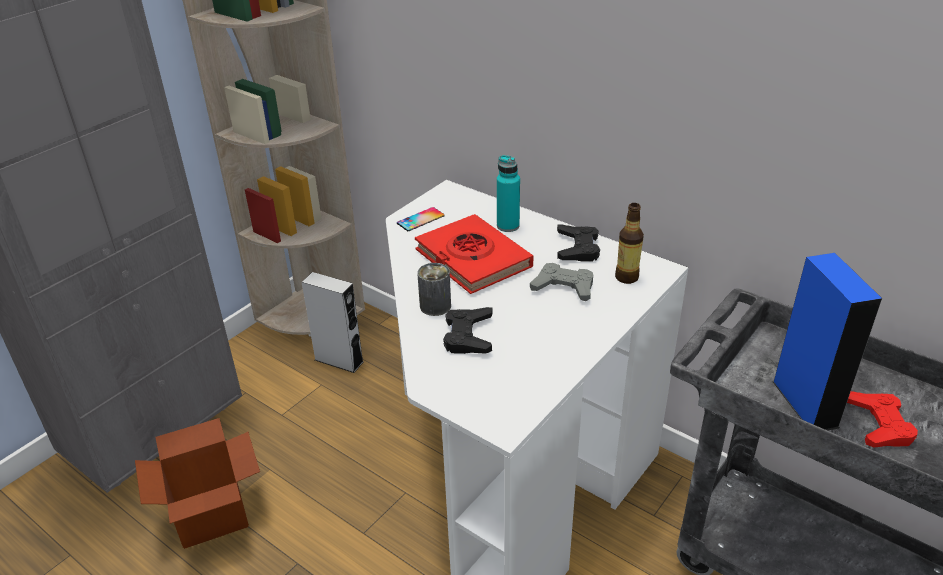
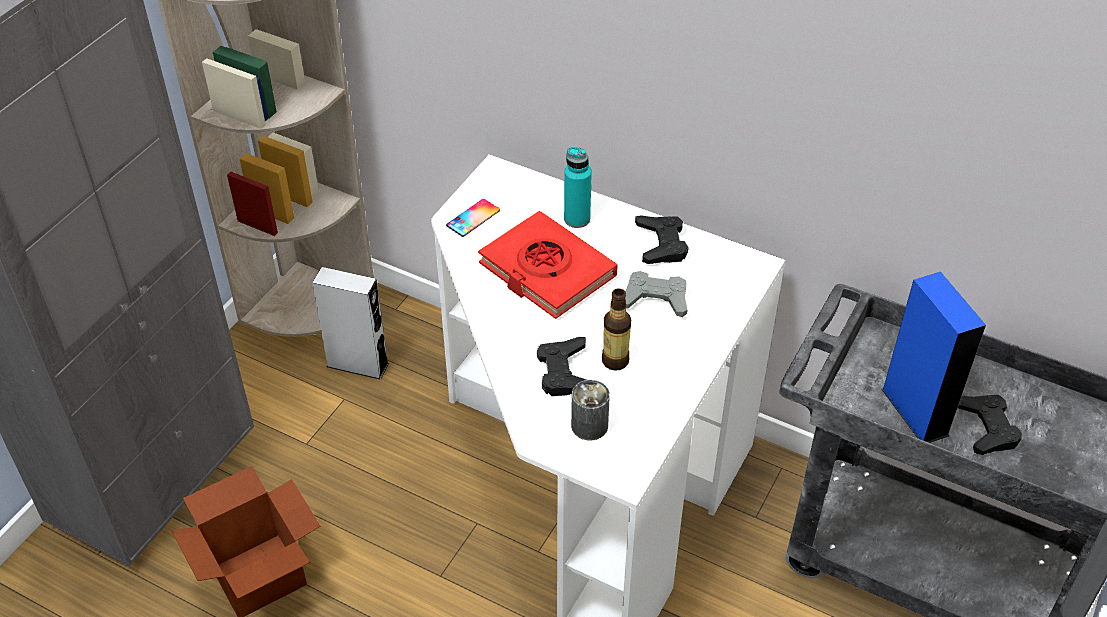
camera: 10 degrees left, 10 degrees up
can [417,263,451,316] -> can moved to [571,380,610,441]
bottle [615,203,644,284] -> bottle moved to [602,288,631,371]
red game controller [847,391,918,448] -> black game controller [958,395,1022,455]

